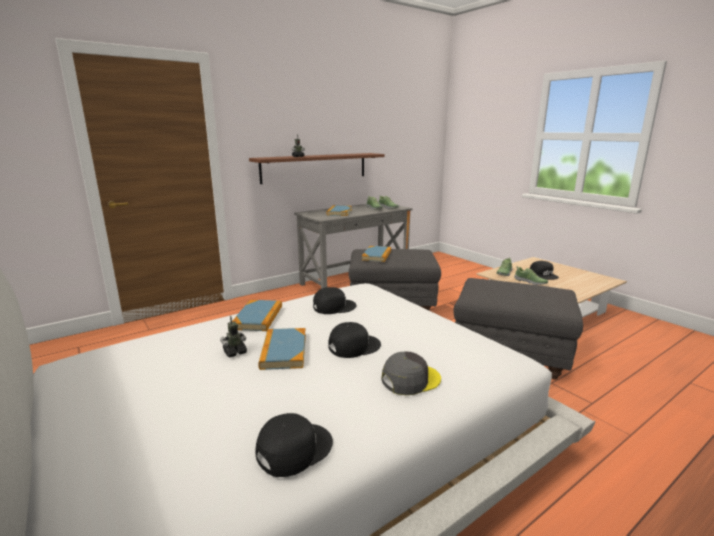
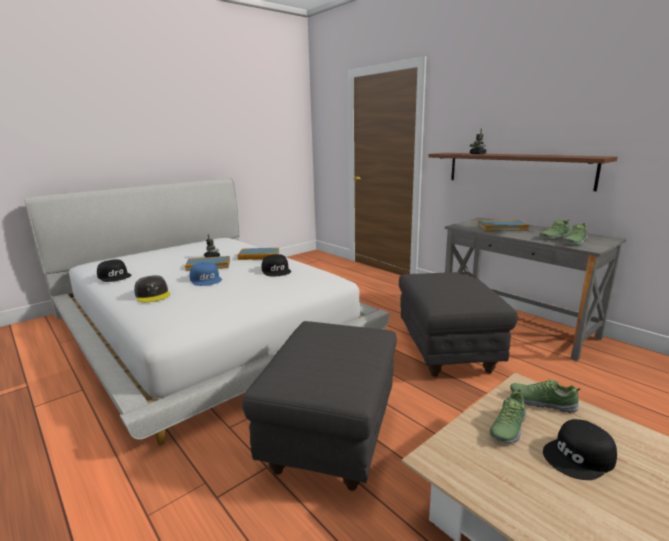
camera: 85 degrees right, 0 degrees up
black cap [328,322,381,358] -> blue cap [189,262,222,286]
book [362,246,391,262] -> none

